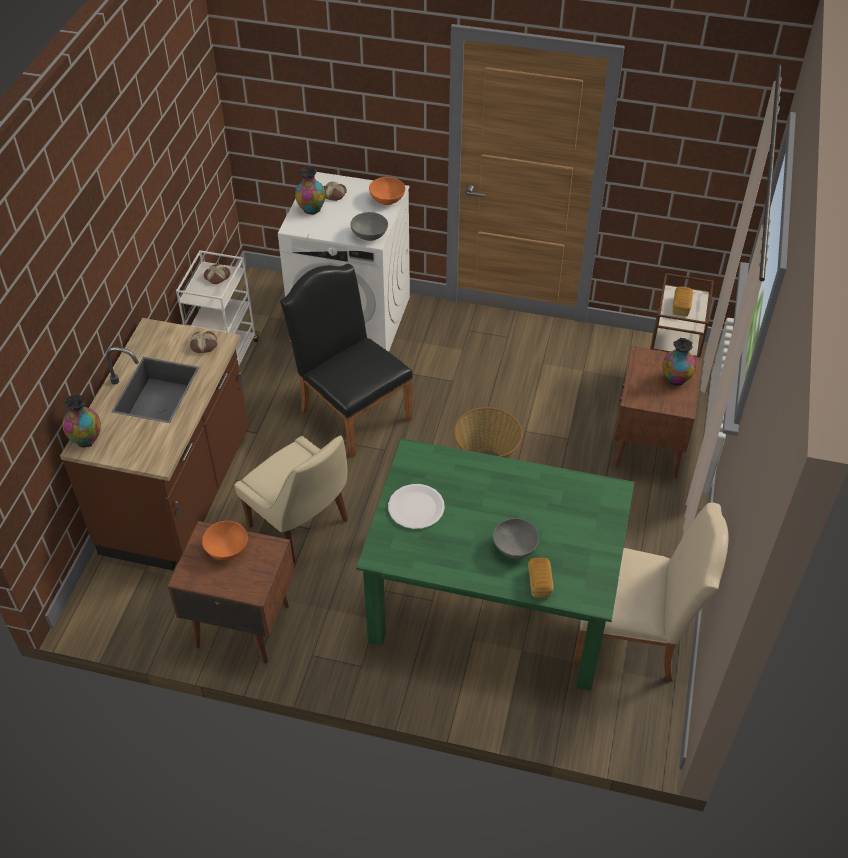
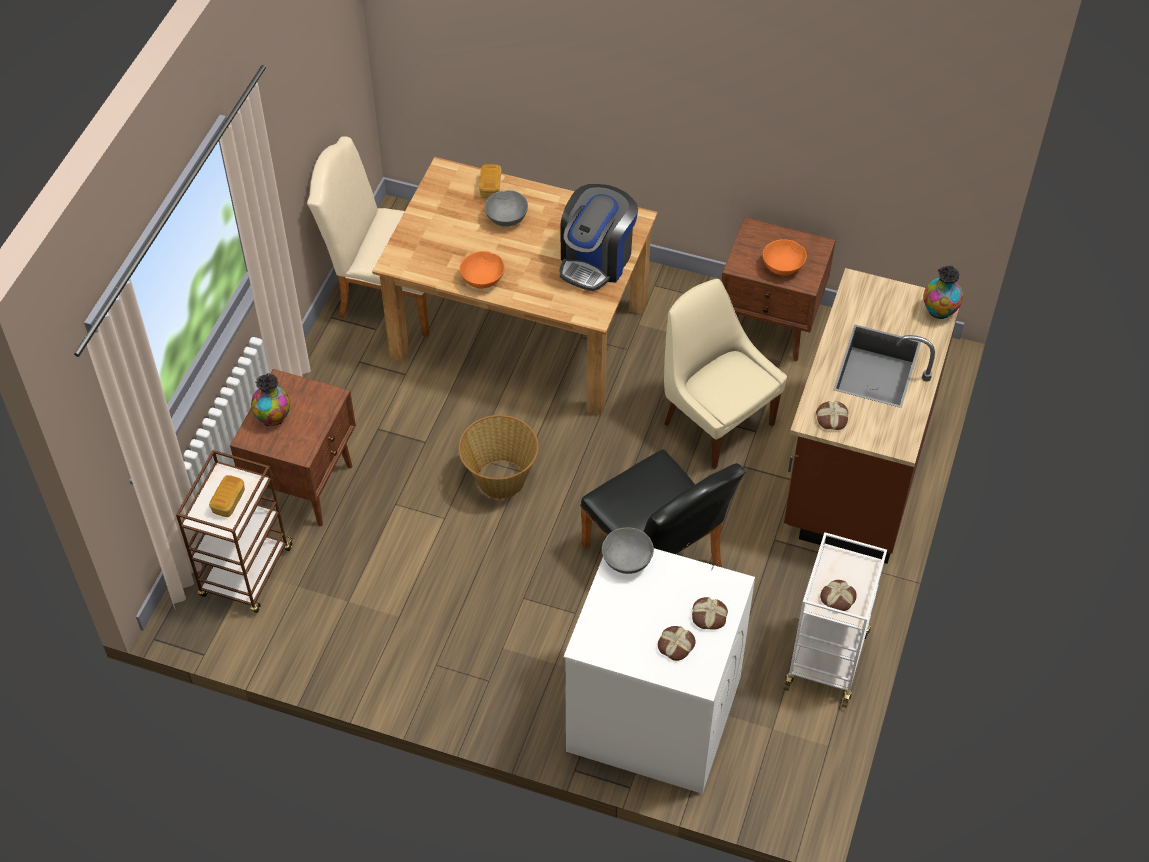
camera: 175 degrees left, 5 degrees up
vase [295,166,326,215] -> bread [692,597,728,630]
green dining table [356,438,634,691] -> brown dining table [372,157,658,415]
orange bowl [369,177,405,205] -> orange bowl moved to [460,251,505,289]
white plate [388,484,445,529] -> coffee machine [560,184,638,291]

